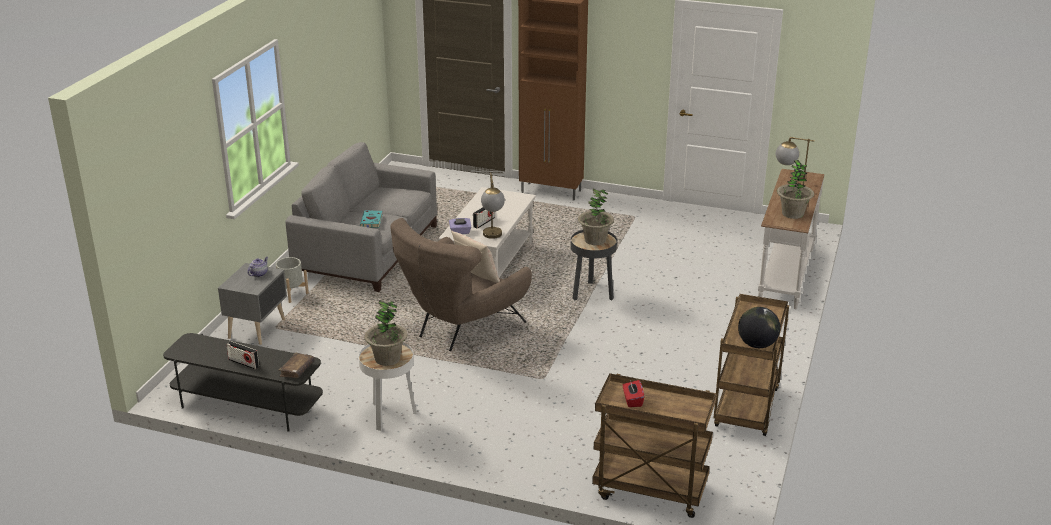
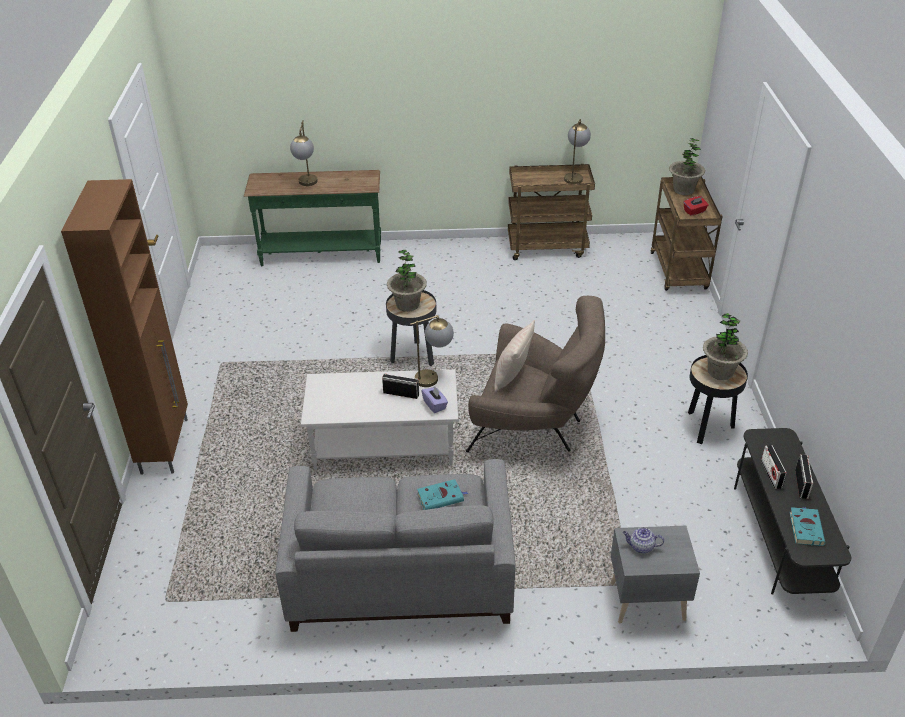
camera: 110 degrees left, 10 degrees up
grey planter [276,257,309,303] -> none
brown book [278,353,314,378] -> none
white side table [359,342,417,431] -> black side table [688,355,748,444]
globe [738,307,780,348] -> table lamp [564,119,591,184]
white console table [758,169,825,309] -> green console table [244,170,381,266]
potted plant [777,160,814,219] -> potted plant moved to [669,138,705,195]
none -> radio [761,445,787,489]
none -> turquoise book [790,507,825,546]

